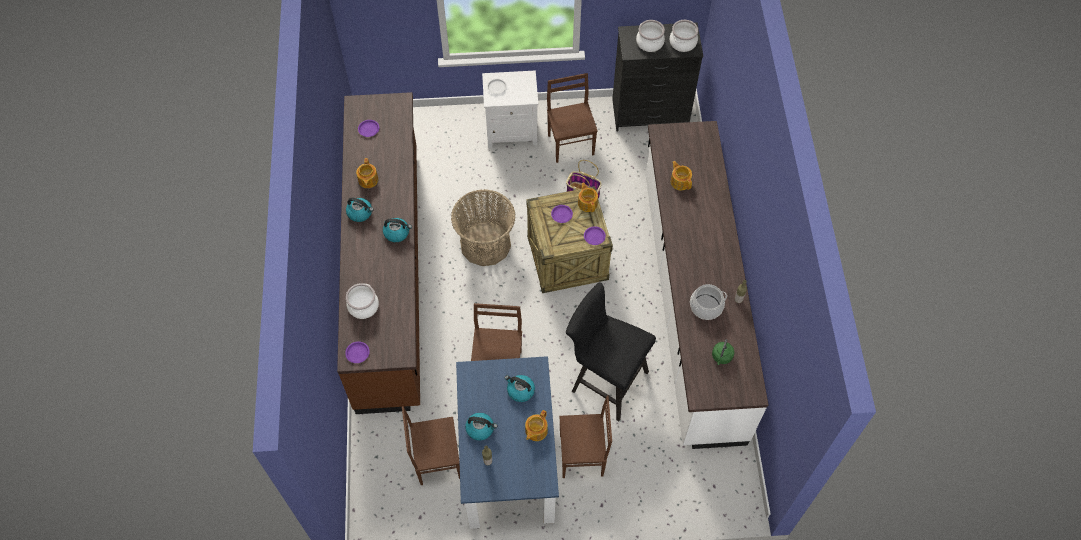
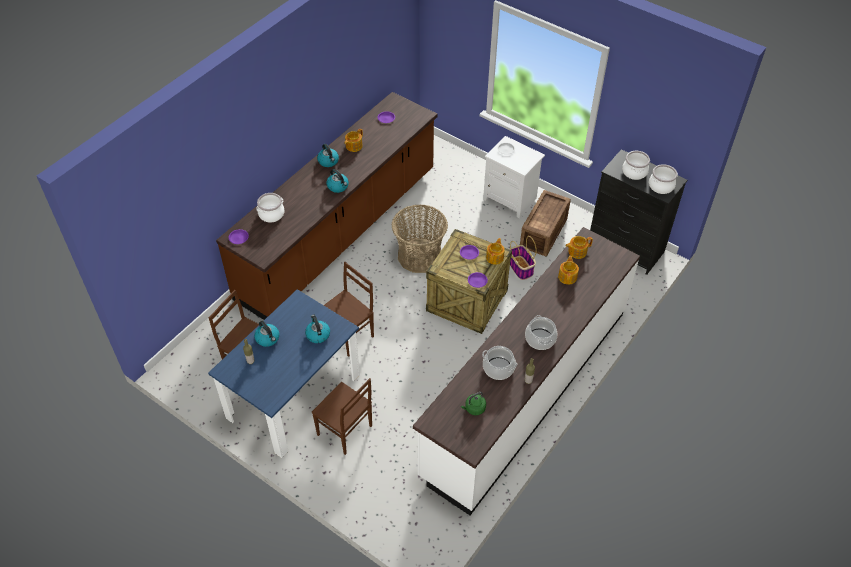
camera: 40 degrees right, 10 degrees down
teapot [525,410,548,441] -> teapot moved to [565,236,593,259]
brown chair [547,73,598,163] -> crate [520,190,571,257]
black stool [566,282,656,421] -> none
none -> cooking pot [525,315,557,350]

